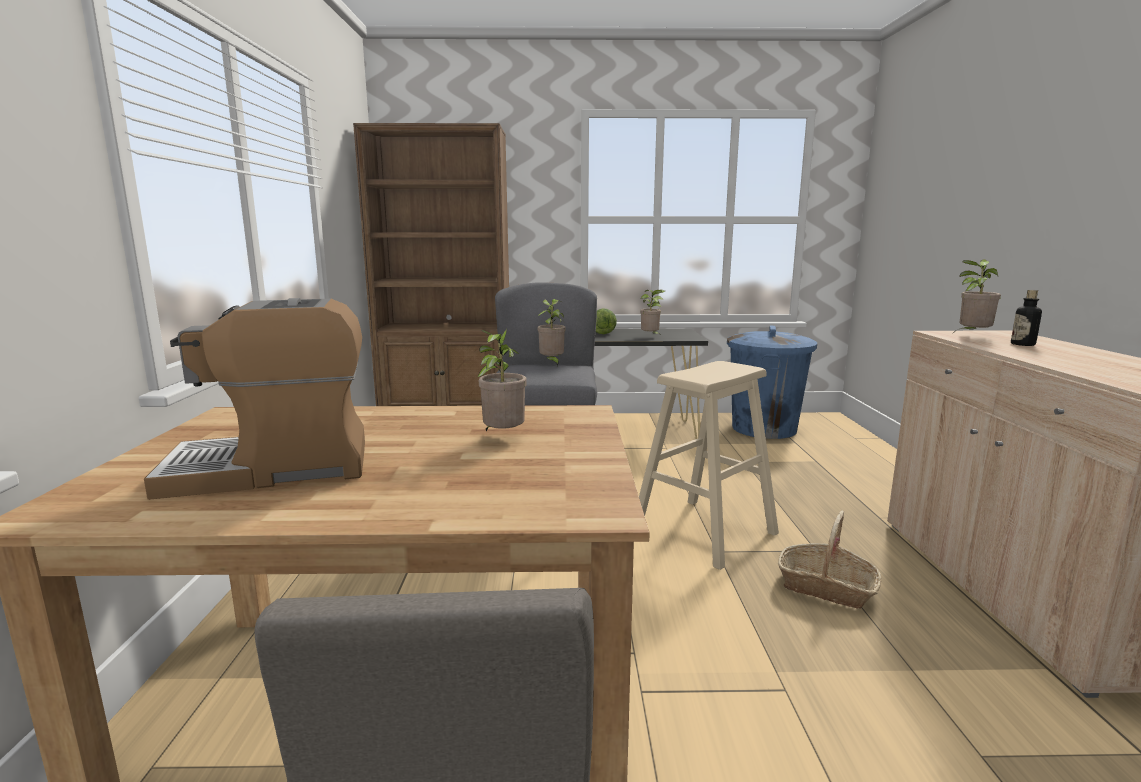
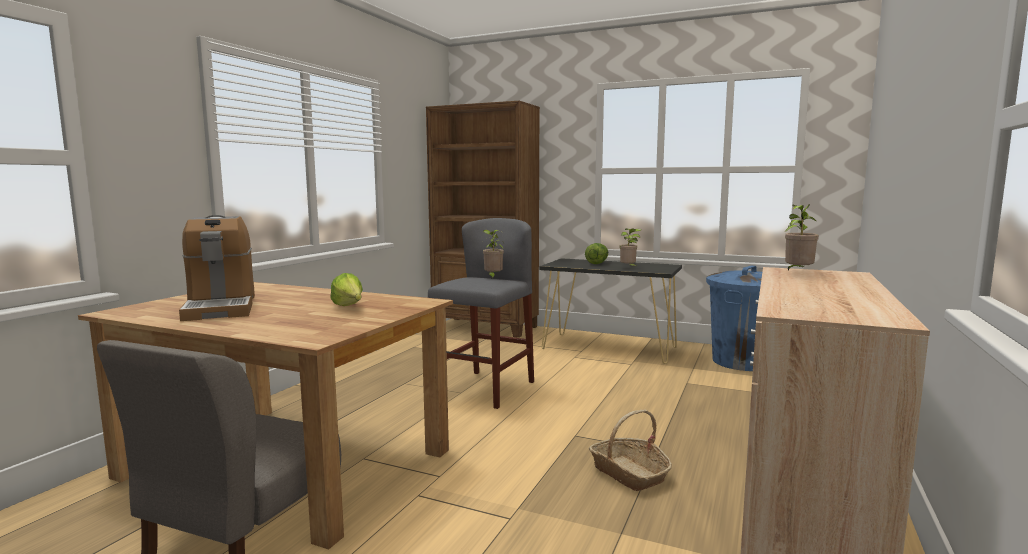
camera: 25 degrees right, 5 degrees down
coffee machine [144,298,365,500] -> coffee machine turned 120 degrees counterclockwise [179,215,255,321]
potted plant [478,329,527,431] -> lettuce [331,273,363,306]
beige stool [639,361,779,570] -> none
bottle [1011,290,1042,346] -> none

